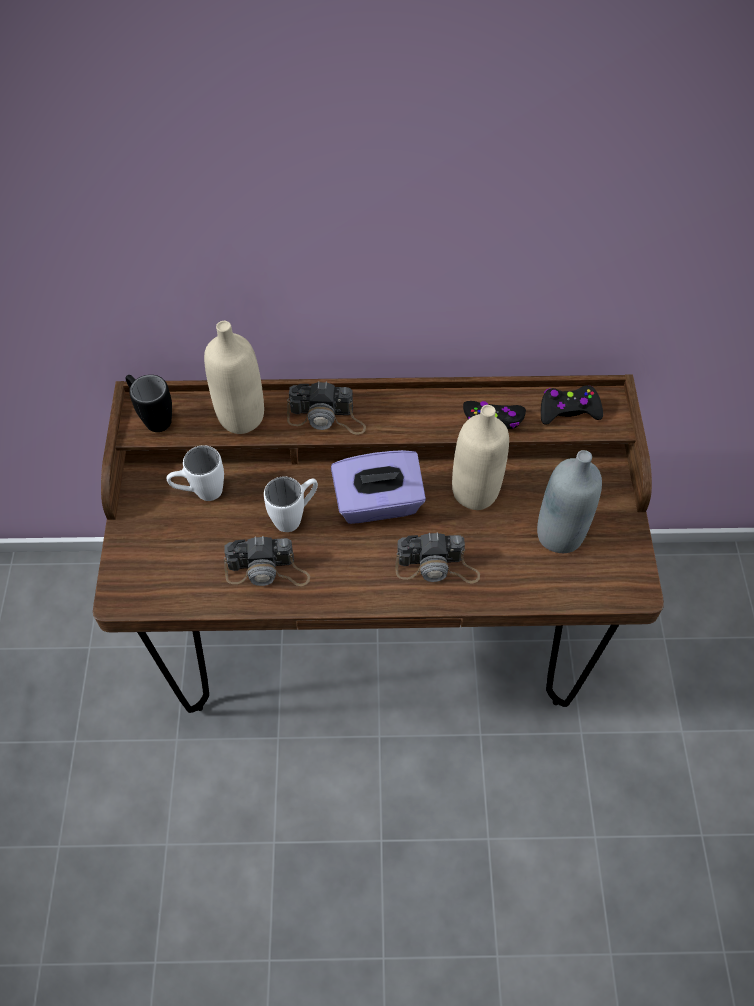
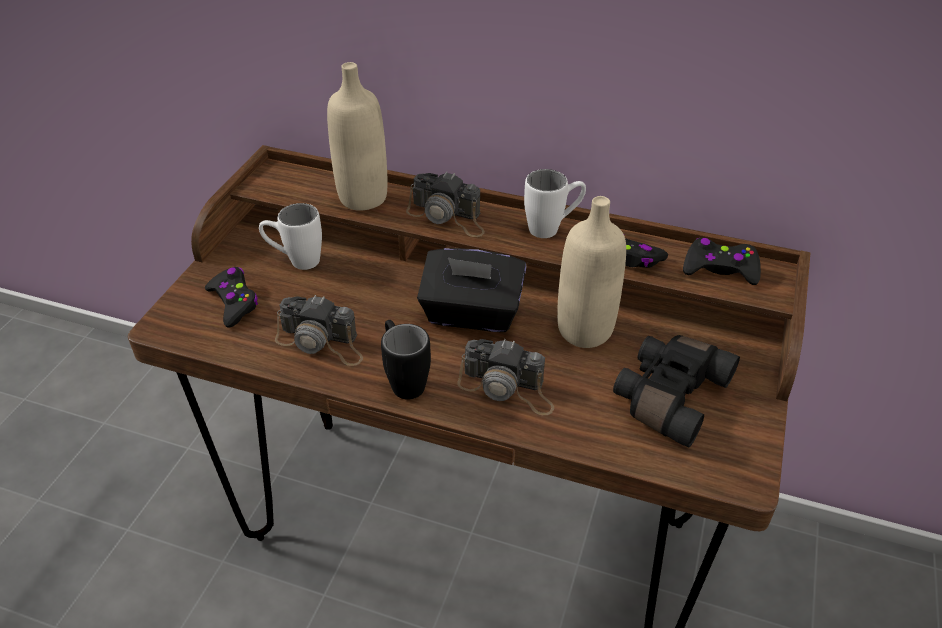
camera: 20 degrees right, 15 degrees down
black mug [125,375,172,432] -> black mug moved to [381,320,431,399]
white mug [264,476,318,532] -> white mug moved to [524,169,586,238]
purple tissue box [331,450,426,524] -> black tissue box [417,248,526,332]
grey bottle [537,450,602,553] -> black binoculars [613,335,740,447]
none -> black game controller [205,267,258,328]

